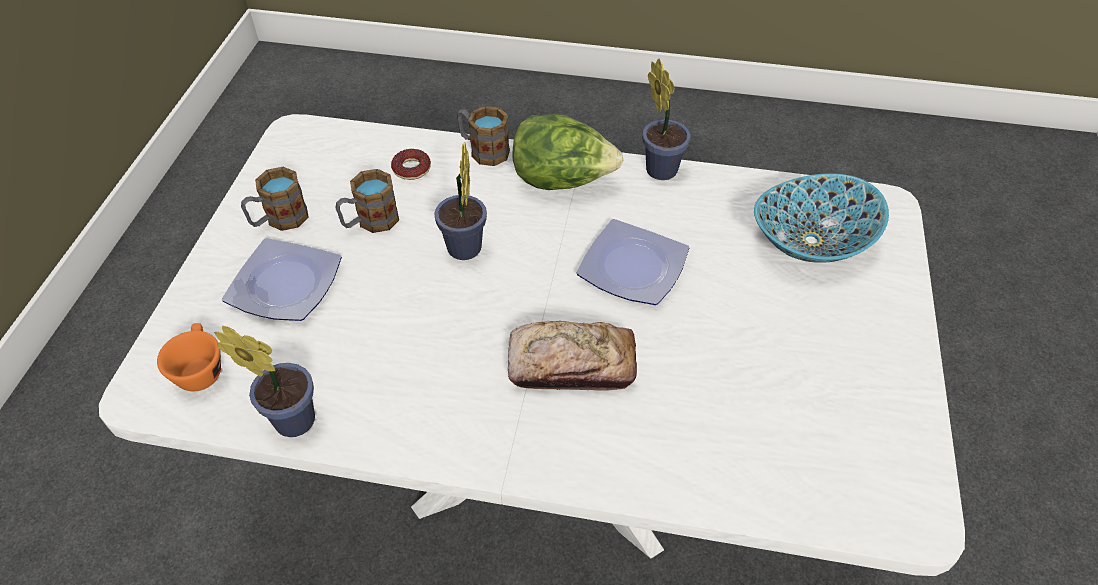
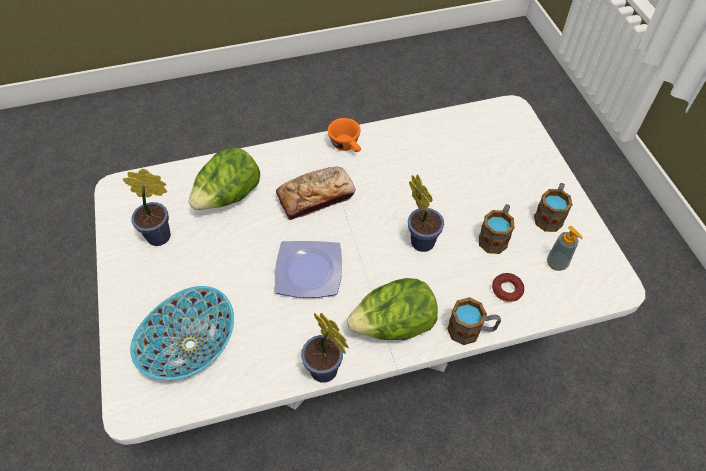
camera: 155 degrees right, 5 degrees up
orange cup [157,323,221,391] -> orange cup moved to [328,118,361,152]
potted plant [214,326,315,437] -> potted plant moved to [123,169,171,246]
plate [222,238,342,321] -> none
none -> lettuce [189,148,260,210]
none -> soap dispenser [547,226,583,271]

